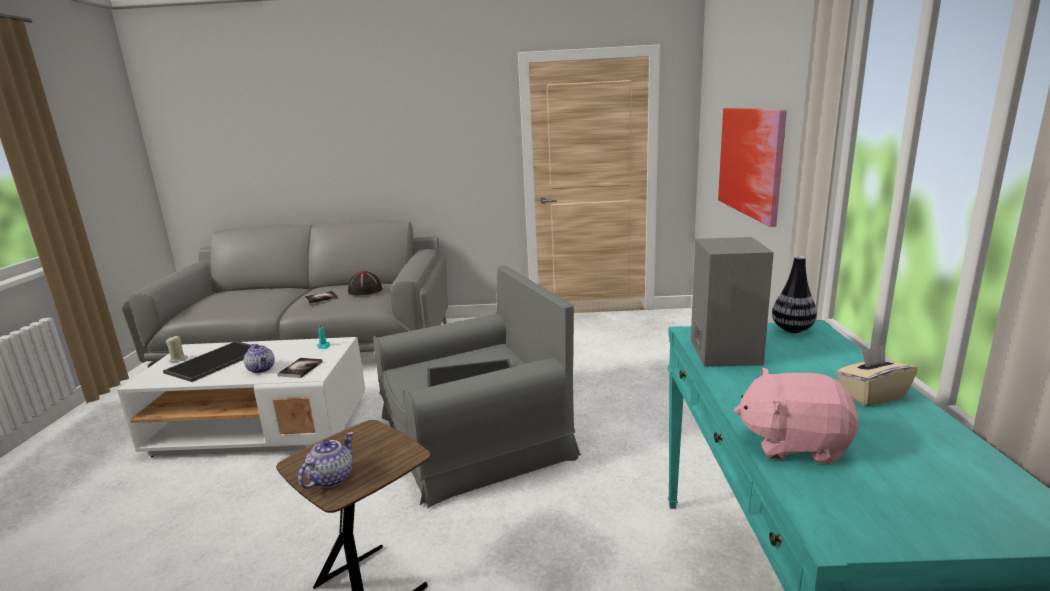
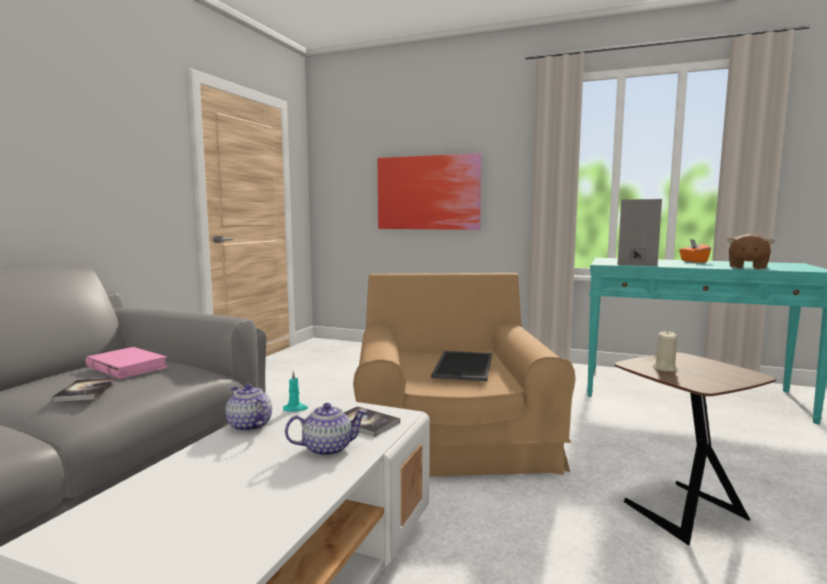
camera: 70 degrees left, 10 degrees down
tray [163,341,250,382] -> none
beige candle [166,336,188,362] -> beige candle moved to [653,331,677,372]
teapot [298,432,354,489] -> teapot moved to [225,384,272,432]
black hat [348,271,383,295] -> pink book [85,347,168,379]
grey armchair [373,266,581,508] -> brown armchair [353,273,576,477]
pink plush toy [734,367,859,464] -> brown plush toy [727,233,775,270]
vase [772,256,817,333] -> none
beige tissue box [836,346,918,406] -> orange tissue box [679,239,711,262]

